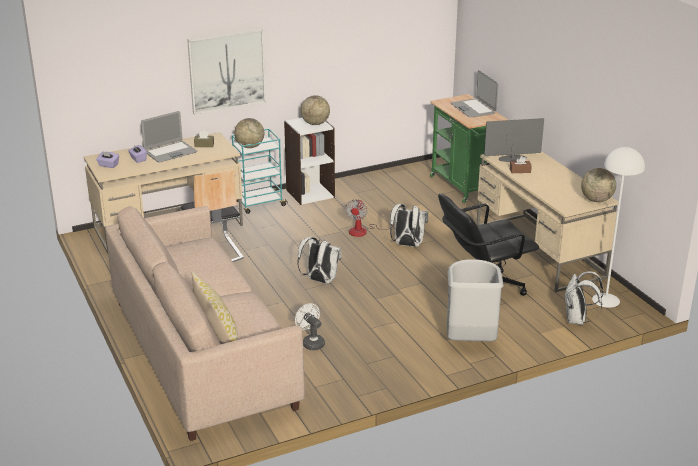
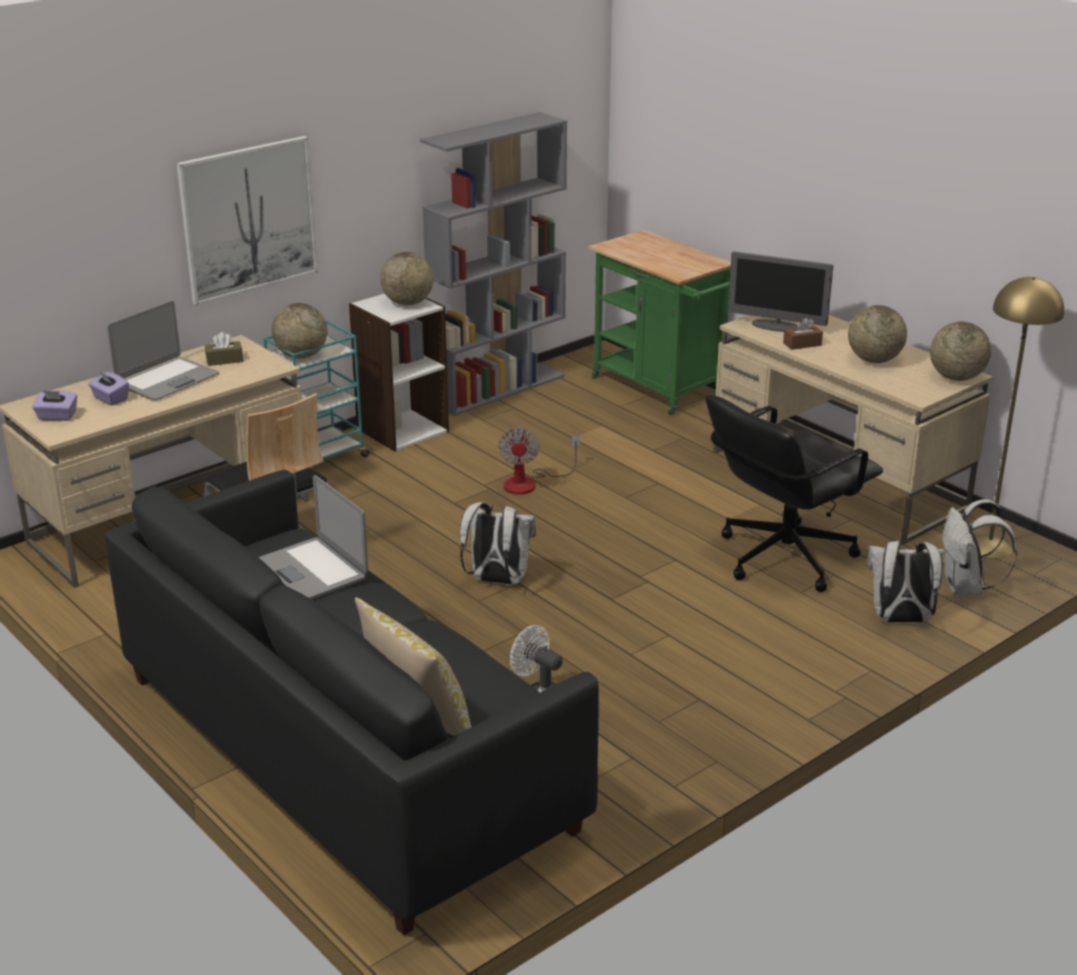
camera: 15 degrees left, 0 degrees up
beige sofa [105,206,305,441] -> black sofa [104,470,599,936]
white backpack [390,204,428,247] -> white backpack moved to [868,540,944,623]
grey trash can [447,259,503,342] -> none
laptop [451,70,499,117] -> laptop moved to [259,475,368,599]
monitor [484,118,544,162] -> monitor turned 135 degrees counterclockwise [728,251,833,332]
white floor lamp [592,147,645,308] -> yellow floor lamp [975,277,1064,558]
none -> grey bookcase [420,112,567,416]
none -> globe [848,305,907,363]

